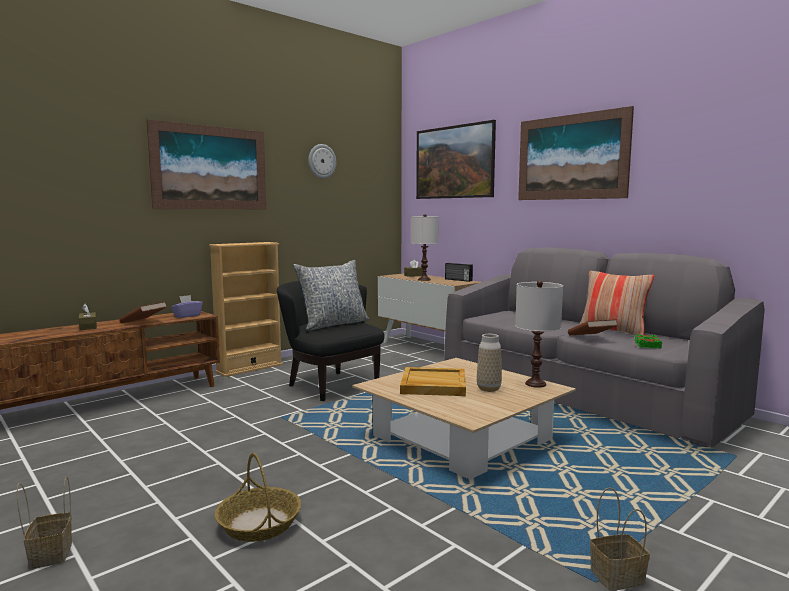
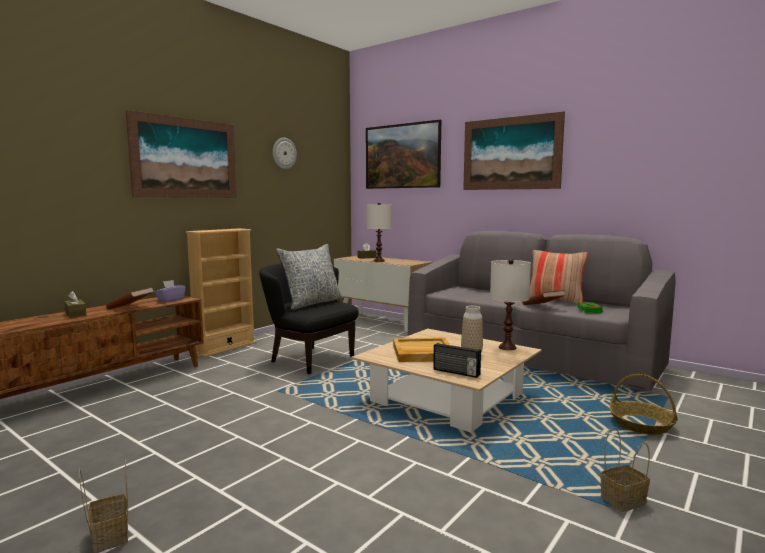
camera: 10 degrees left, 0 degrees up
basket [215,453,301,542] -> basket moved to [609,374,678,435]
radio [445,263,473,282] -> radio moved to [433,343,481,378]

